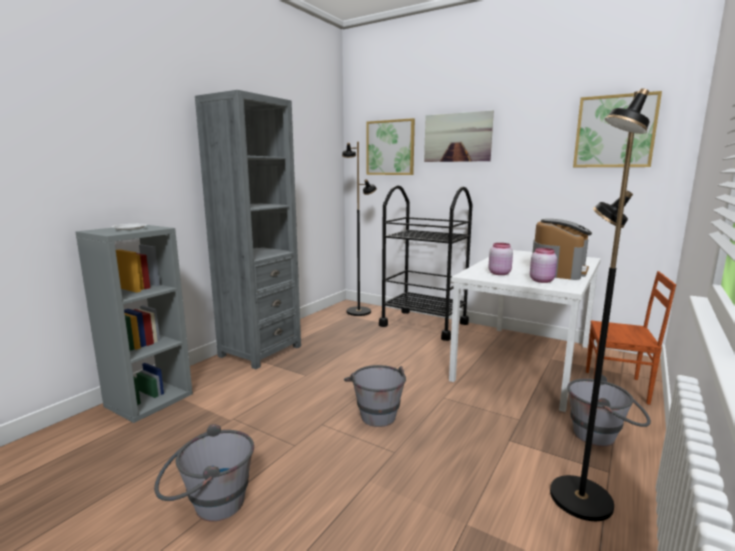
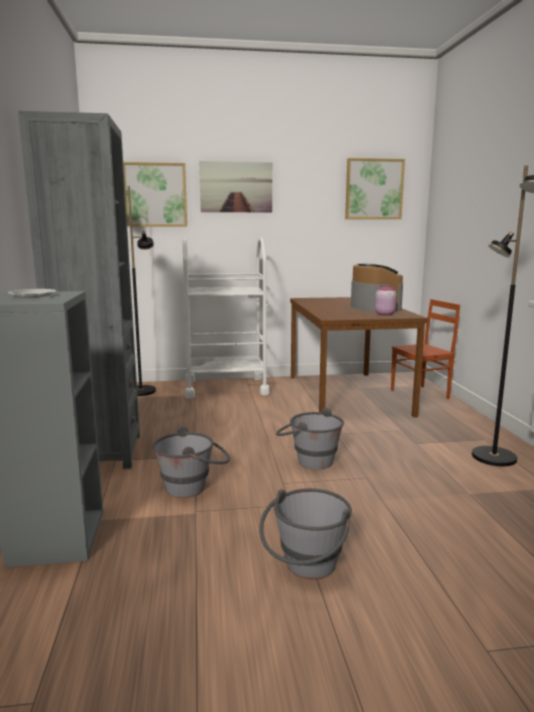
camera: 40 degrees left, 0 degrees up
black cart [379,185,473,341] -> white cart [183,238,270,398]
white dining table [449,250,601,412] -> brown dining table [290,297,428,418]
pink jar [489,243,513,275] -> none
grey bucket [567,375,651,447] -> grey bucket moved to [153,426,230,498]

